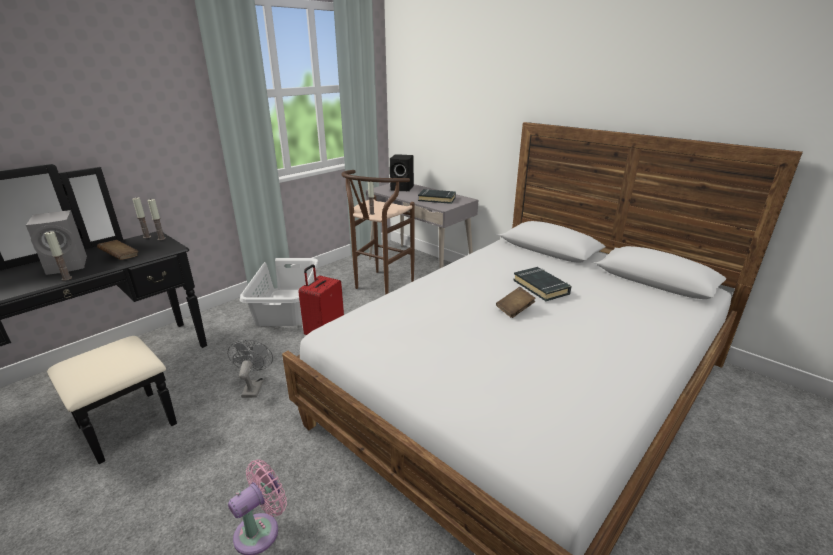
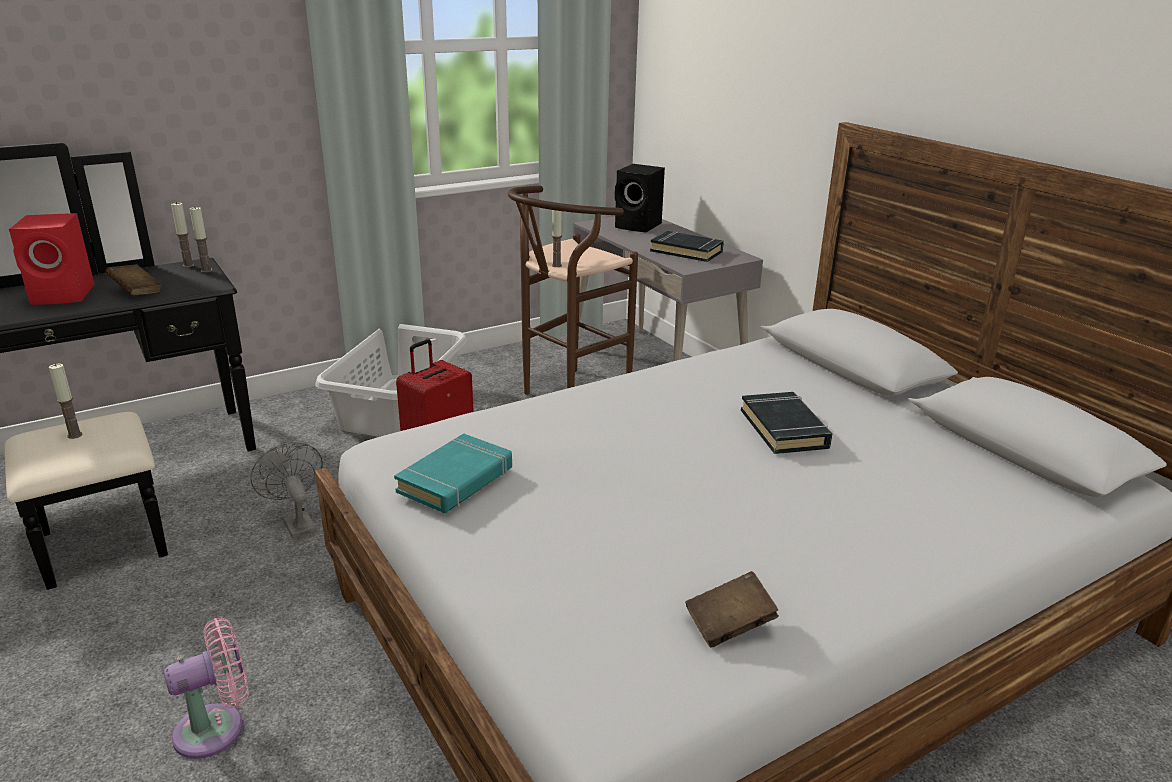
camera: 15 degrees right, 0 degrees up
grey speaker [26,210,87,275] -> red speaker [9,213,94,305]
candle [44,231,72,281] -> candle moved to [49,364,83,439]
grey fan [227,340,273,398] -> grey fan turned 45 degrees counterclockwise [251,442,323,539]
brown book [496,287,536,318] -> brown book moved to [685,571,779,648]
none -> turquoise book [394,433,512,513]

